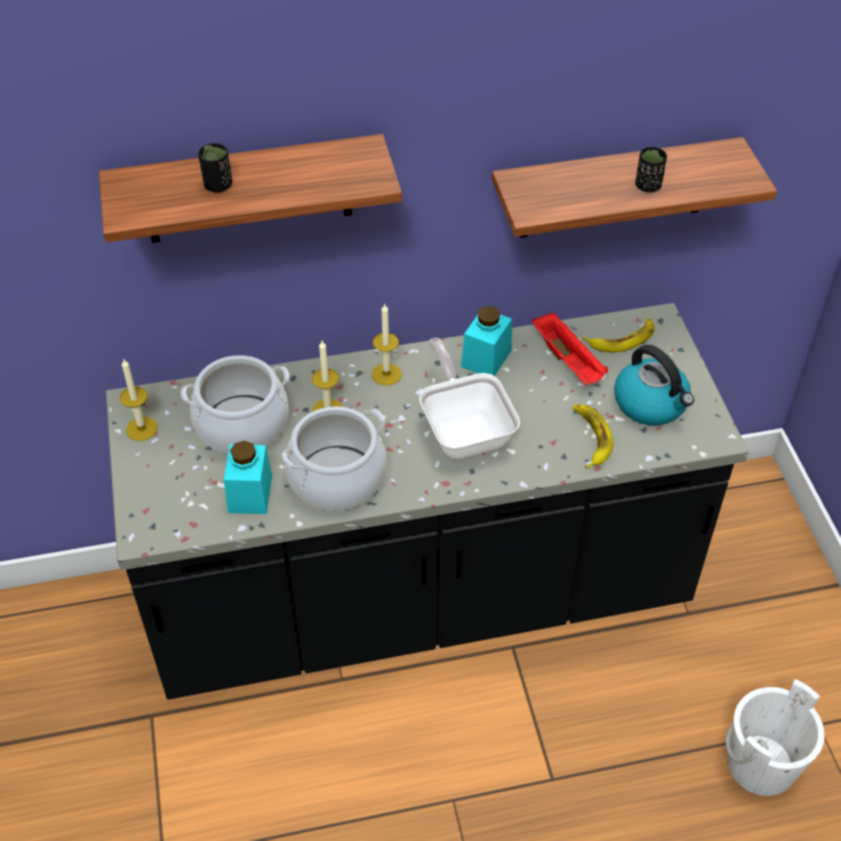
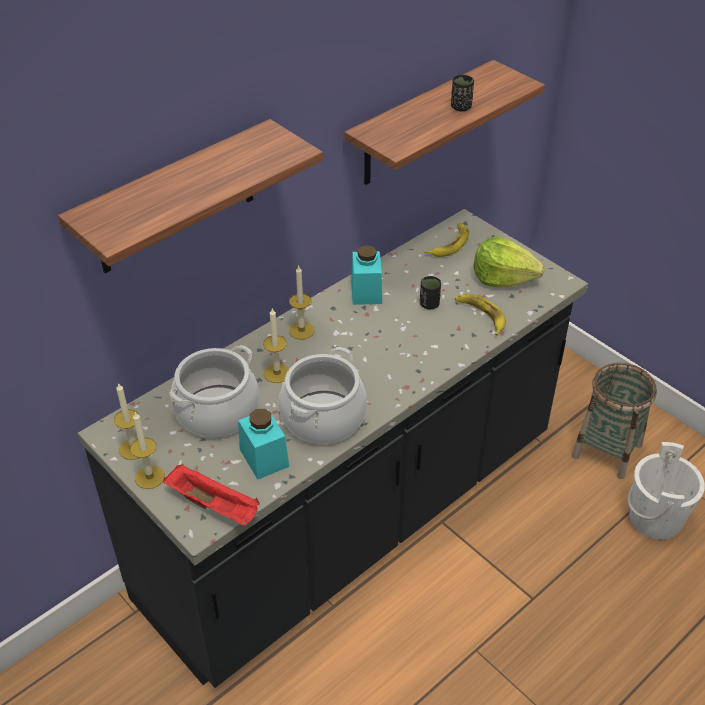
camera: 30 degrees left, 5 degrees down
black cup [198,143,232,193] -> black cup moved to [420,276,441,309]
frying pan [419,338,520,459] -> none
red tray [532,313,608,385] -> red tray moved to [163,464,260,526]
kettle [614,345,694,425] -> lettuce [474,236,545,288]
none -> candle [130,412,165,489]
none -> basket [572,363,657,479]

